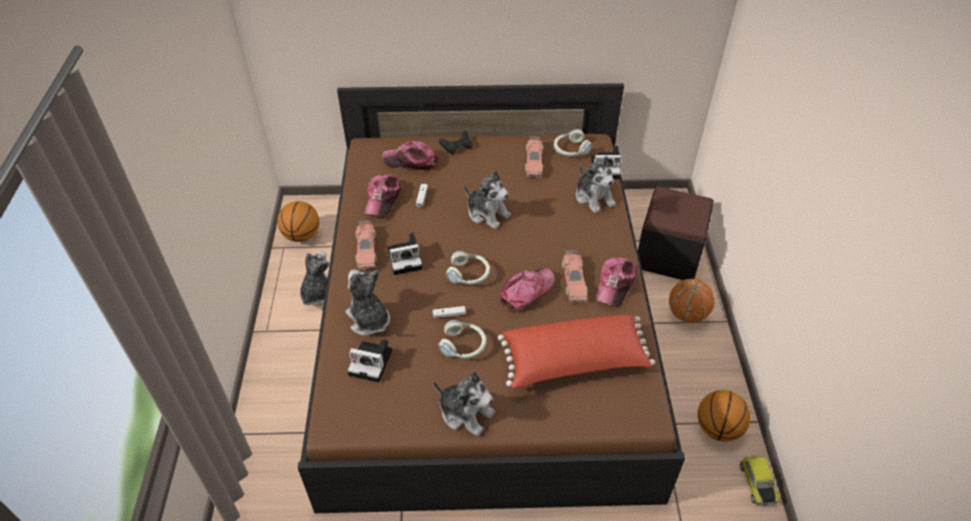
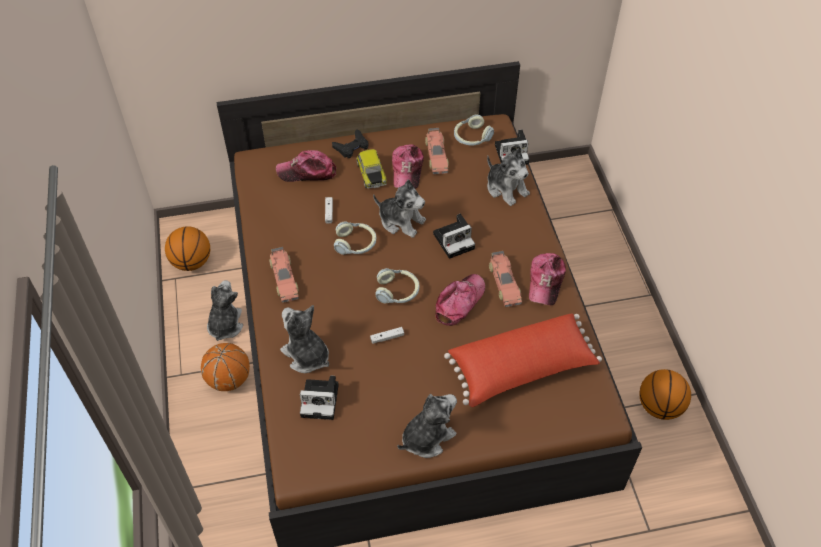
camera: 10 degrees left, 5 degrees up
cap [364,175,401,217] -> cap moved to [392,144,424,189]
camera [387,233,422,275] -> camera moved to [433,214,475,259]
plush toy [433,372,495,436] -> plush toy turned 60 degrees counterclockwise [397,394,457,458]
headphones [439,320,486,359] -> headphones moved to [334,221,376,255]
black ottoman [638,186,714,280] -> none
basketball [669,279,714,323] -> basketball moved to [201,343,250,391]
toy car [740,455,780,506] -> toy car moved to [356,149,387,189]

